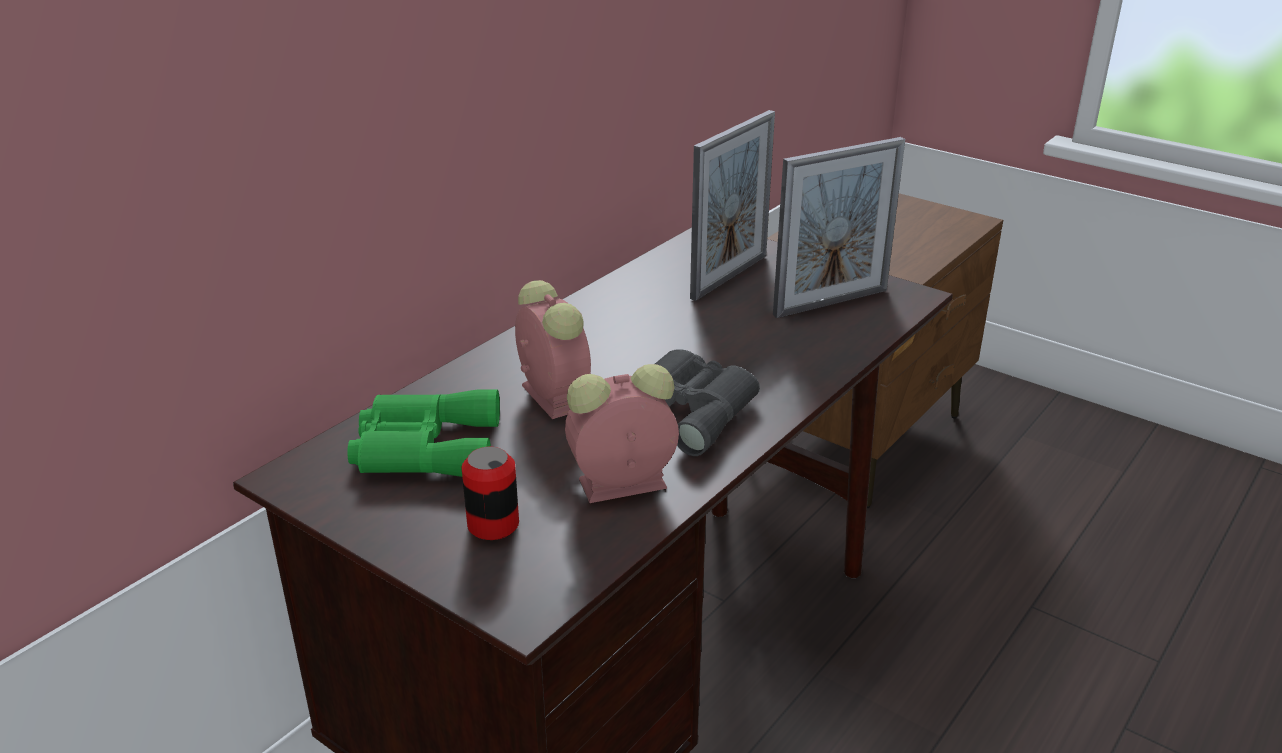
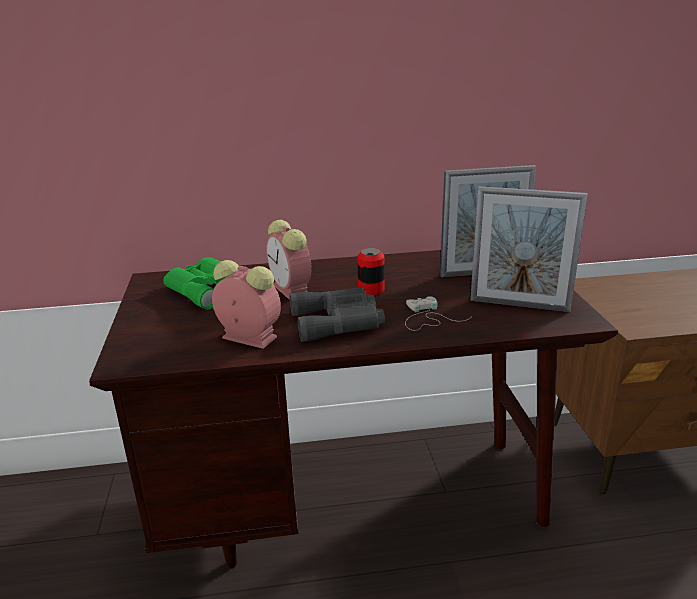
camera: 45 degrees right, 5 degrees down
can [461,447,519,540] -> can moved to [357,248,384,295]
alarm clock [515,280,591,419] -> alarm clock turned 135 degrees clockwise [266,220,311,299]
none -> white game controller [405,296,472,331]

